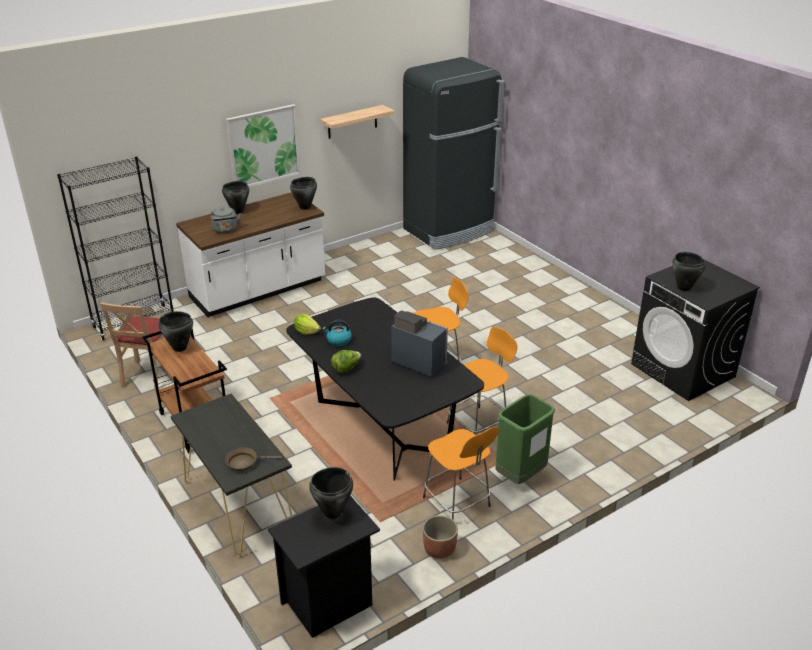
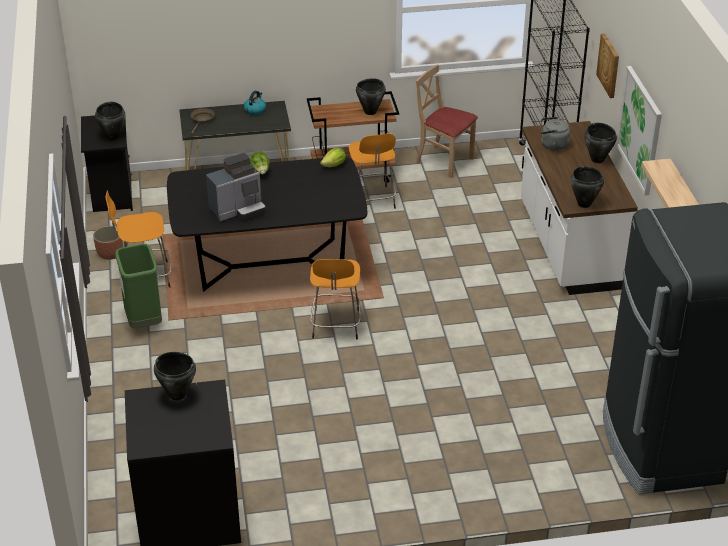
camera: 115 degrees right, 5 degrees up
kettle [322,320,352,346] -> kettle moved to [244,91,266,115]
orange stool [447,327,517,435] -> orange stool moved to [349,133,396,209]
none -> picture [596,33,619,98]

